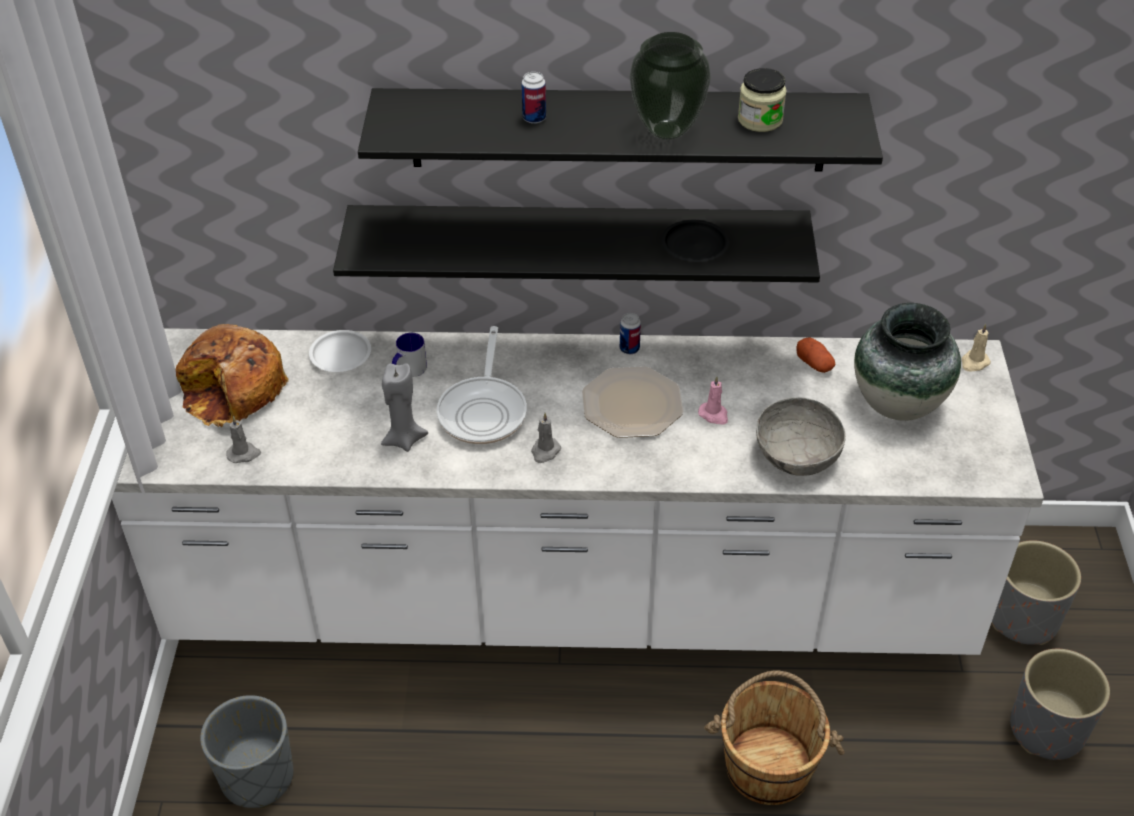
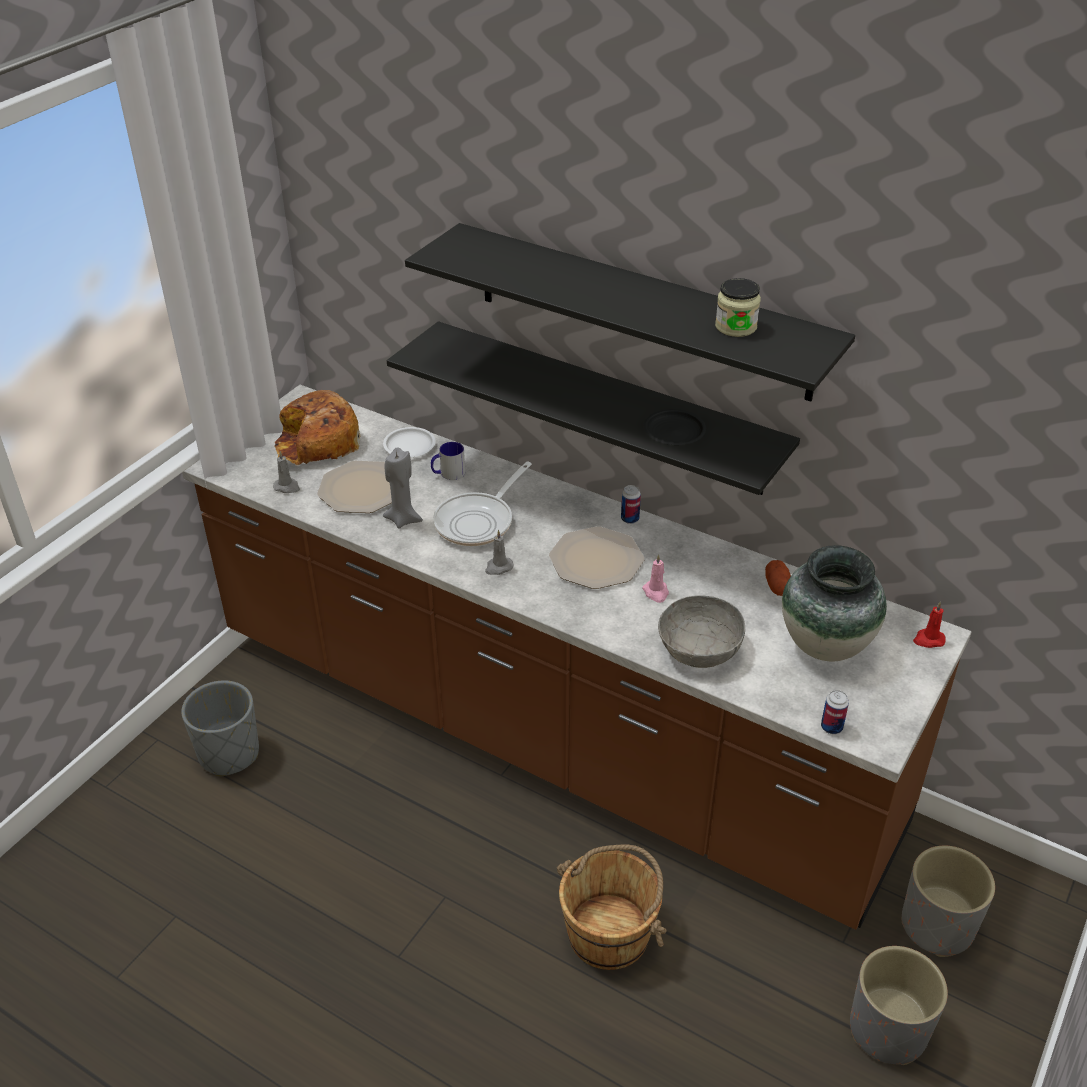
camera: 30 degrees right, 5 degrees down
white counter [112,328,1044,655] -> brown counter [182,385,971,930]
can [521,72,546,124] -> can moved to [821,690,849,734]
vase [630,32,711,140] -> none
beige candle [961,324,991,371] -> red candle [913,602,946,648]
none -> plate [317,461,392,513]

